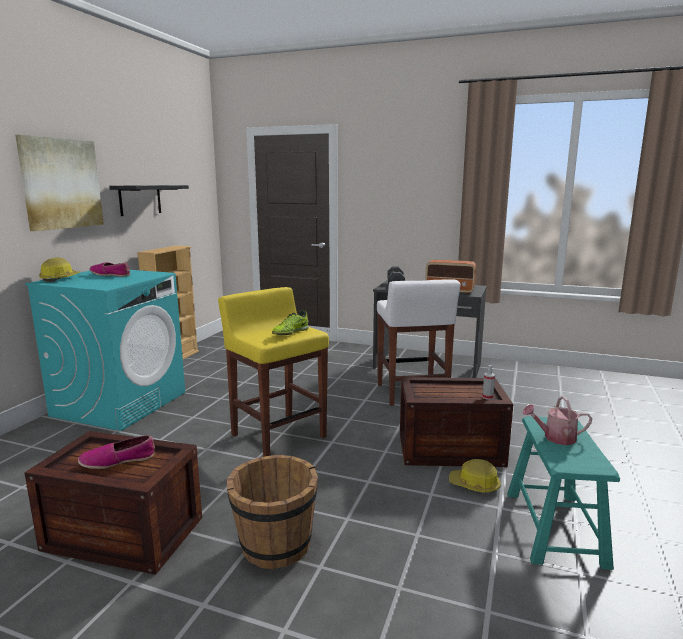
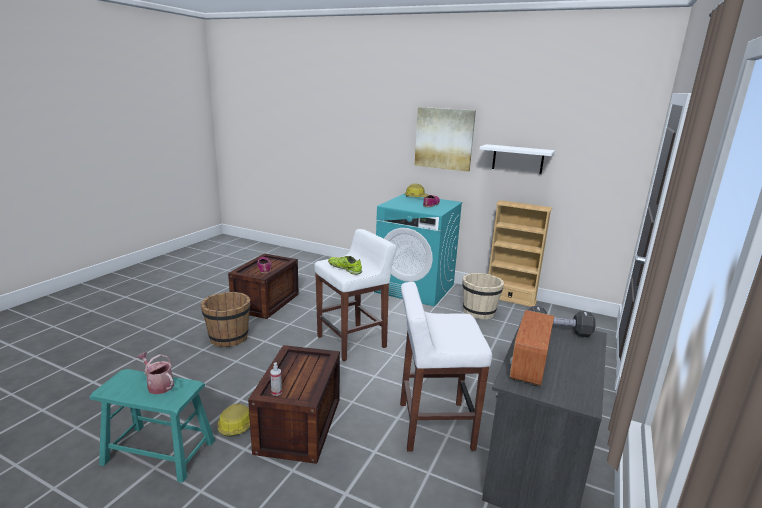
camera: 95 degrees right, 5 degrees up
black shelf [109,185,189,216] -> white shelf [480,144,555,174]
yellow stool [218,287,329,457] -> white stool [314,229,397,361]
watering can [523,396,592,445] -> watering can turned 60 degrees counterclockwise [137,352,174,395]
none -> beige bucket [462,273,504,319]

